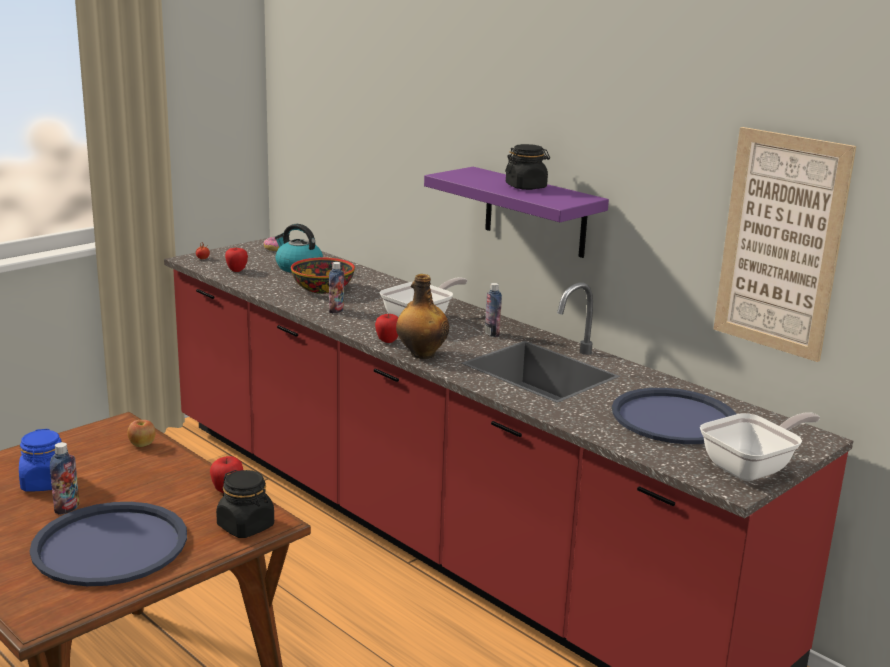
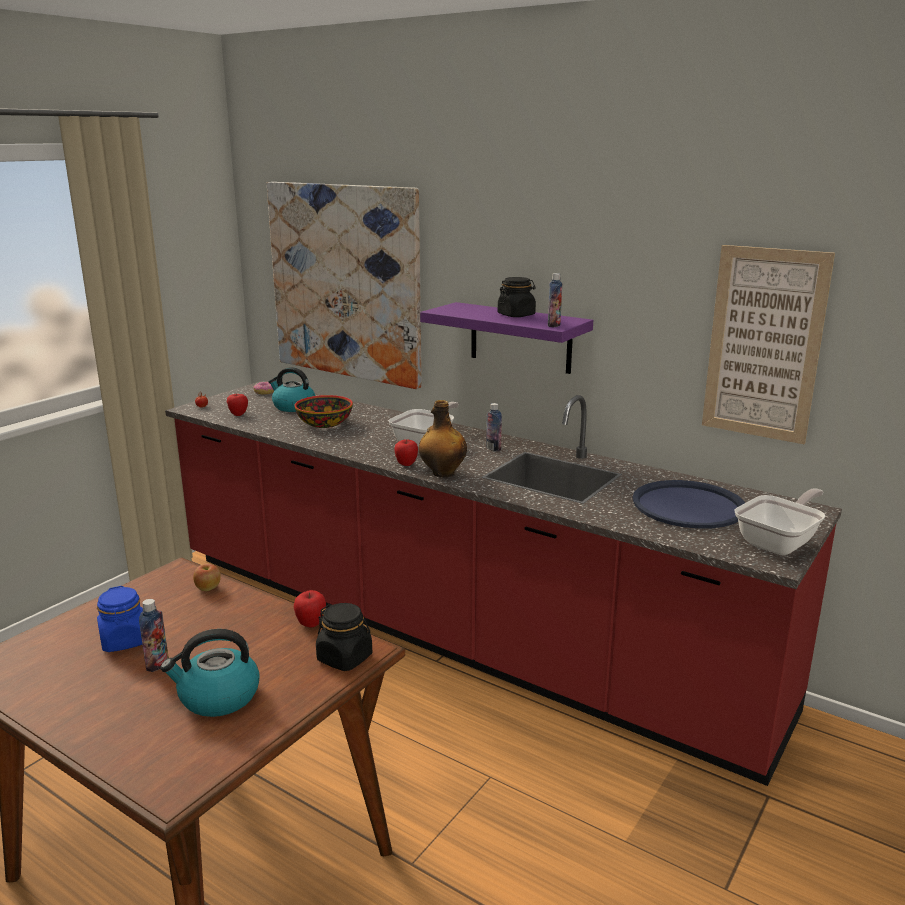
camera: 10 degrees left, 0 degrees up
blue tray [29,502,187,586] -> kettle [160,629,260,717]
bottle [329,262,344,314] -> bottle moved to [548,273,562,327]
none -> picture [267,182,422,389]

